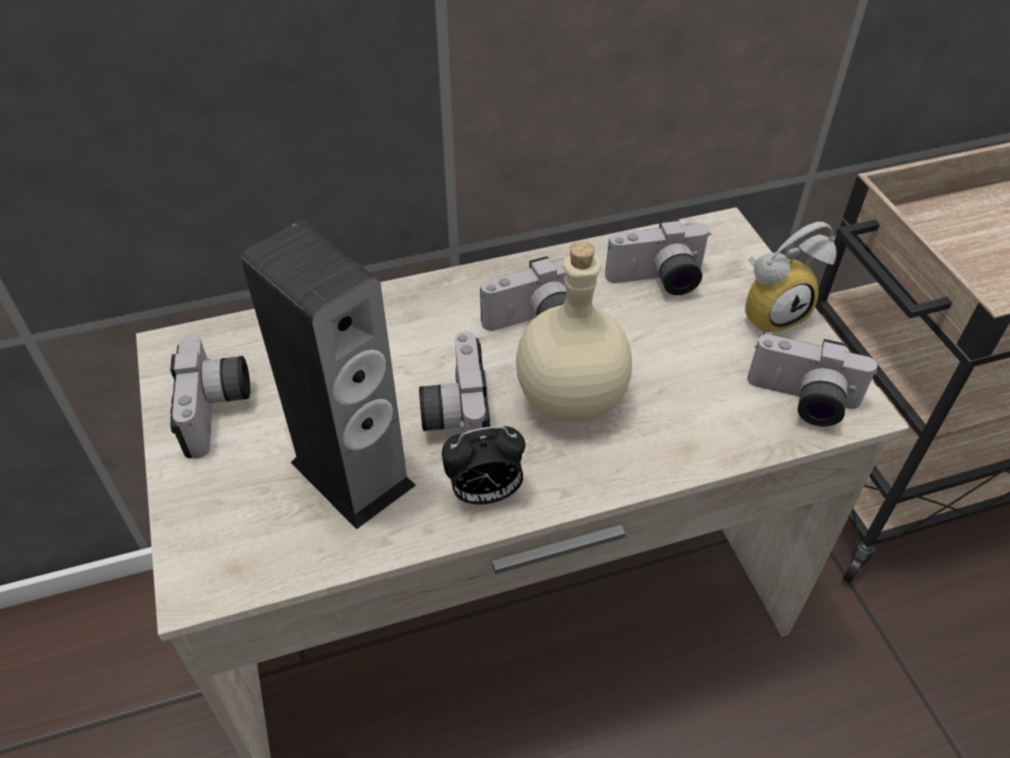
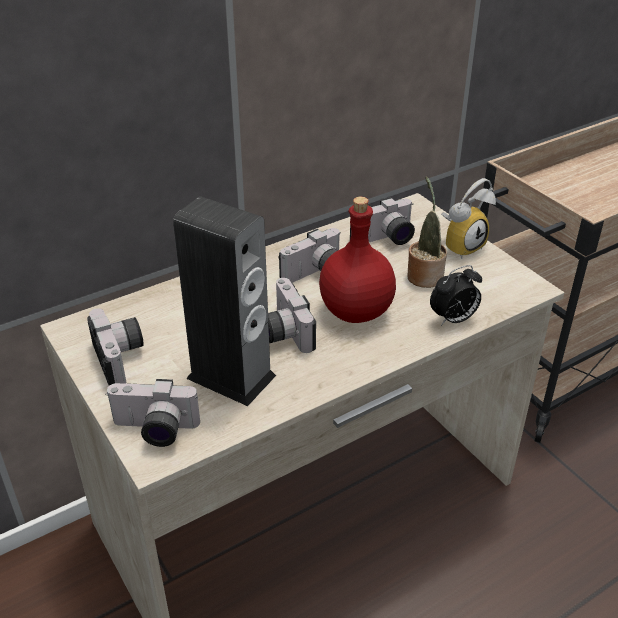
camera: 15 degrees left, 10 degrees down
alarm clock [442,426,526,505] -> alarm clock moved to [430,265,482,326]
beige bottle [516,242,632,422] -> red bottle [319,197,396,323]
camera [747,334,878,427] -> camera moved to [105,379,200,447]
none -> potted plant [407,176,447,288]

